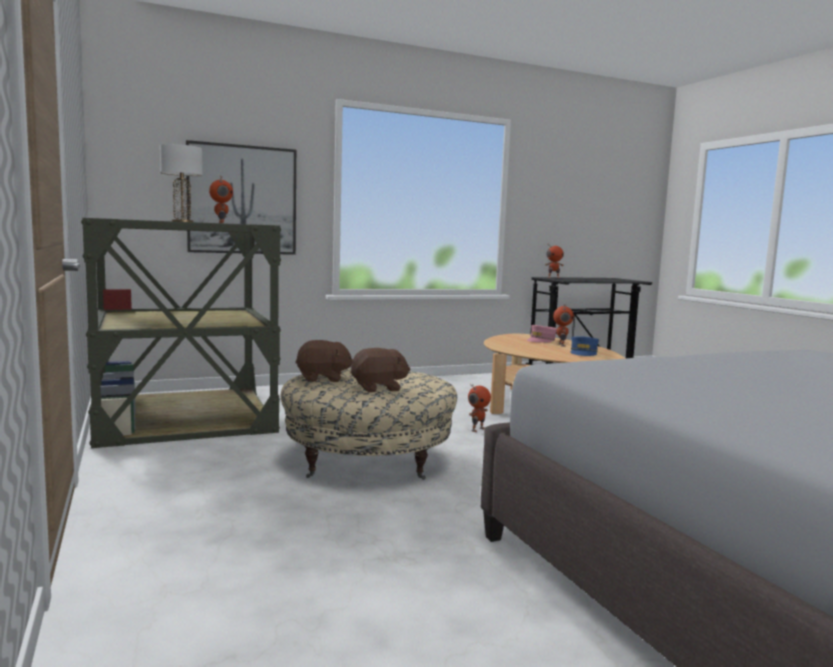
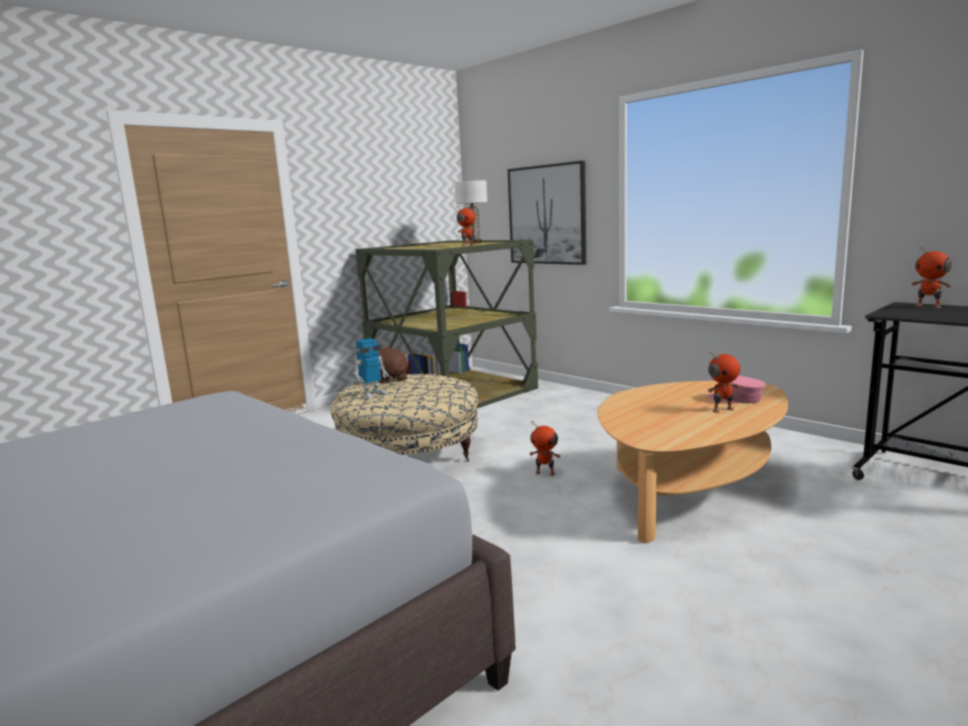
camera: 70 degrees right, 5 degrees up
brown plush toy [350,348,411,392] -> toy robot [353,338,389,399]
blue cap [570,336,599,356] -> none

